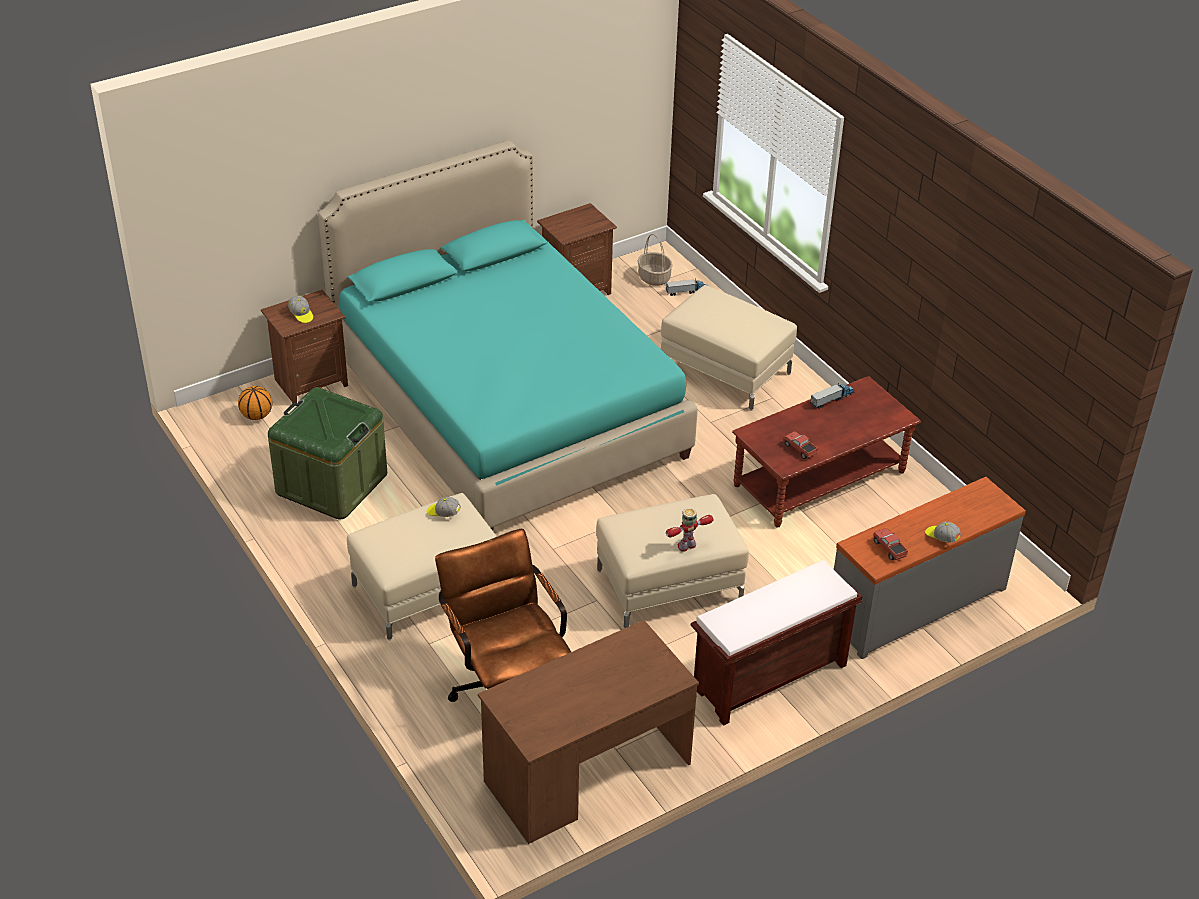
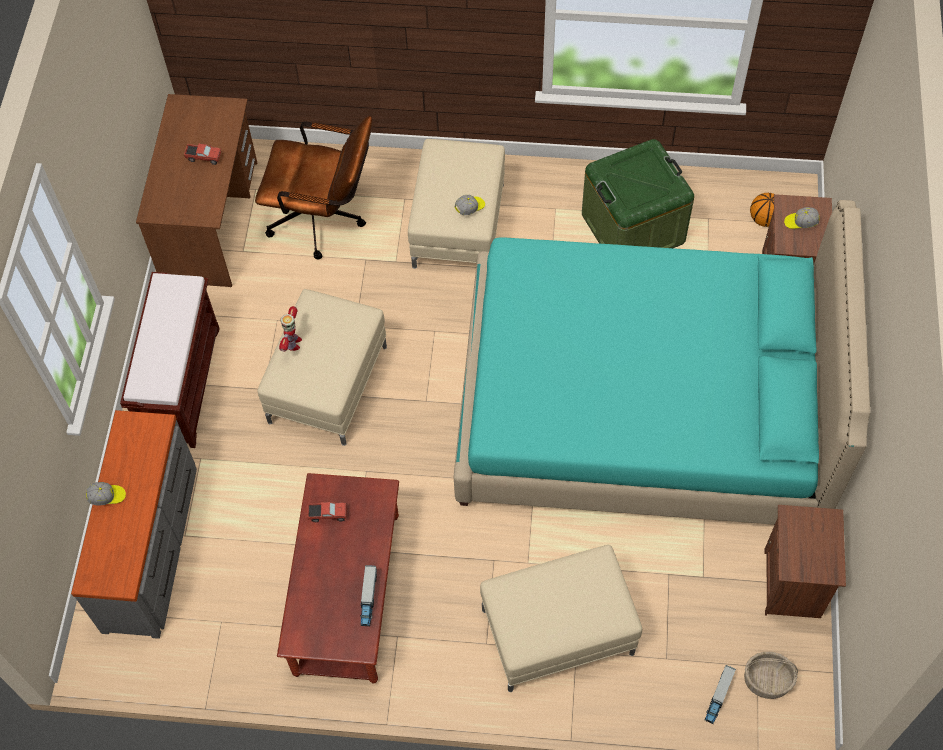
camera: 130 degrees right, 20 degrees up
toy truck [873,528,908,560] -> toy truck moved to [184,144,221,165]

